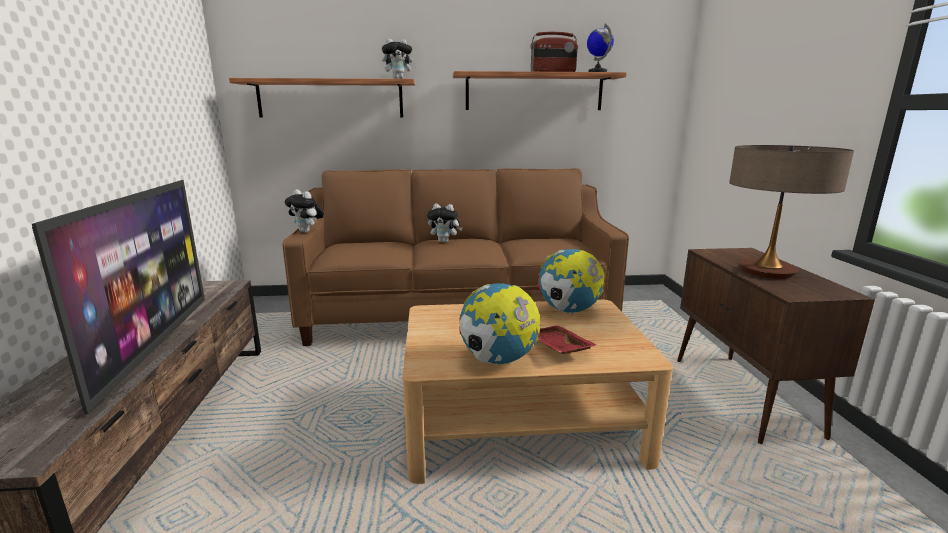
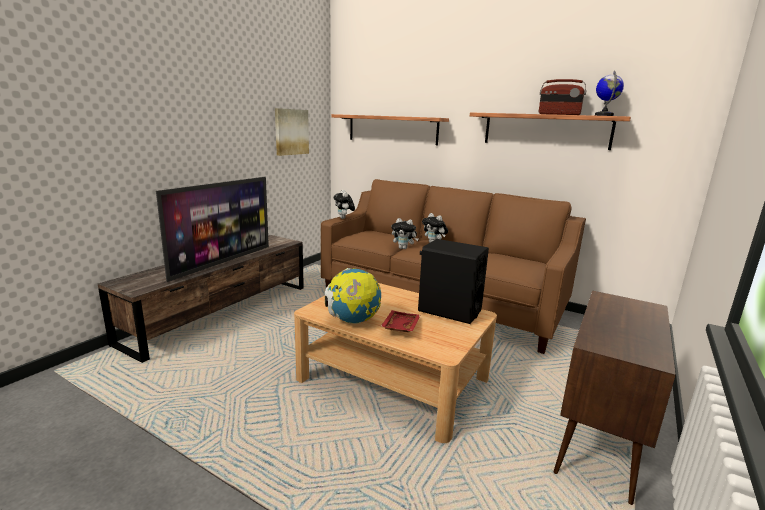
camera: 35 degrees right, 0 degrees up
plush toy [382,38,417,79] -> plush toy moved to [391,218,419,249]
globe [538,249,605,314] -> black speaker [418,239,489,324]
table lamp [729,145,854,279] -> none
none -> picture [275,108,309,156]

